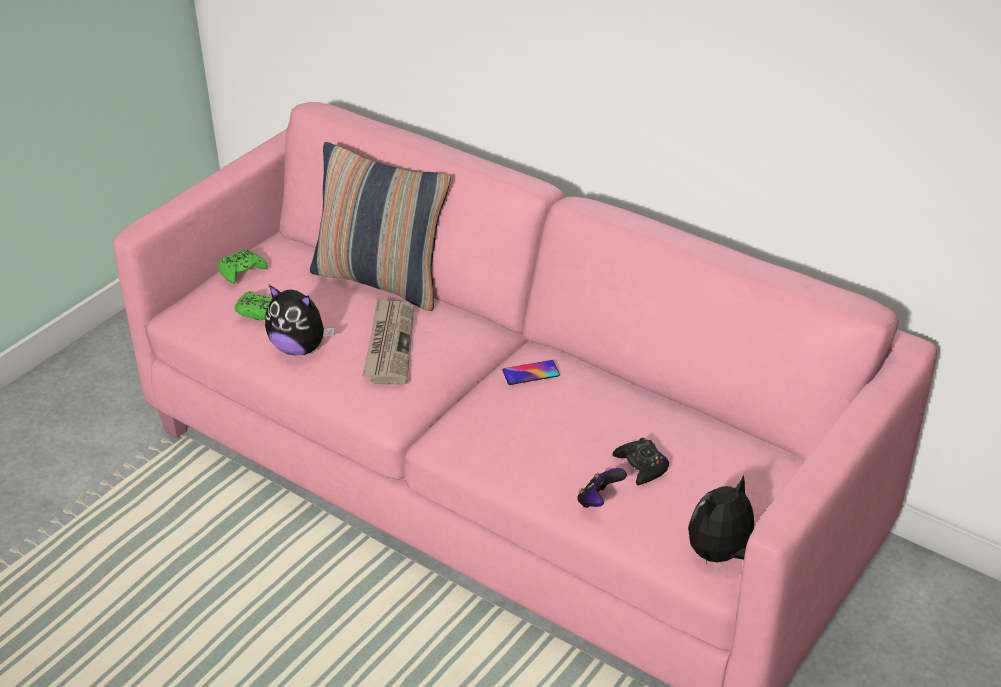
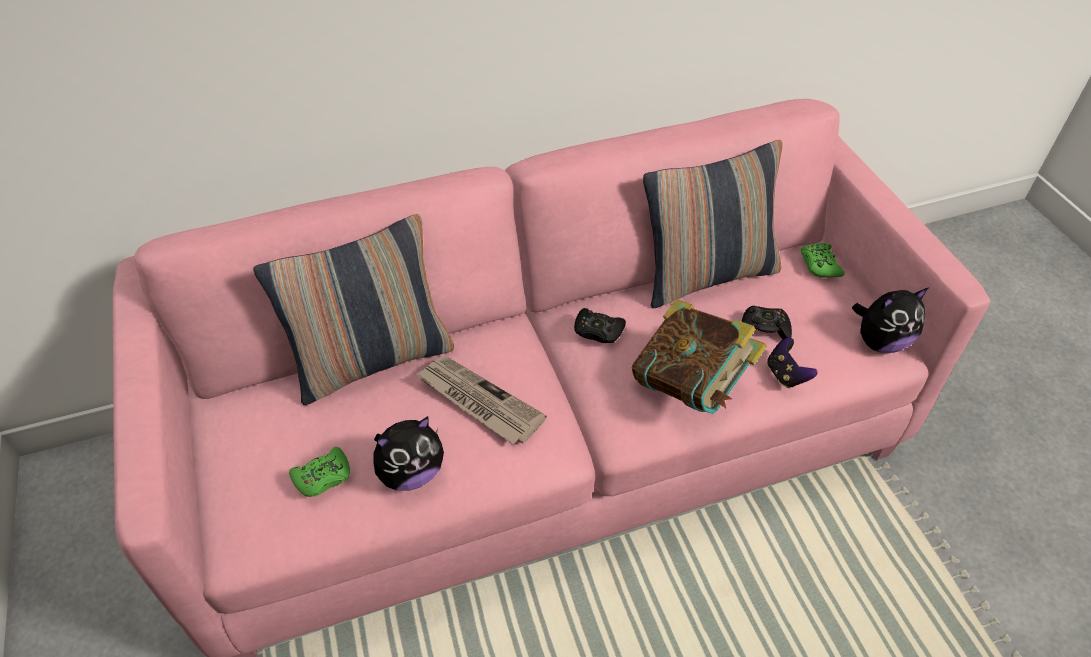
camera: 55 degrees left, 10 degrees up
green game controller [218,249,268,284] -> green game controller moved to [801,243,845,278]
phone [502,360,560,385] -> black game controller [574,308,626,343]
plush toy [688,475,754,563] -> plush toy turned 105 degrees counterclockwise [852,288,928,353]
none -> book [632,299,767,414]
none -> pillow [643,140,783,308]

